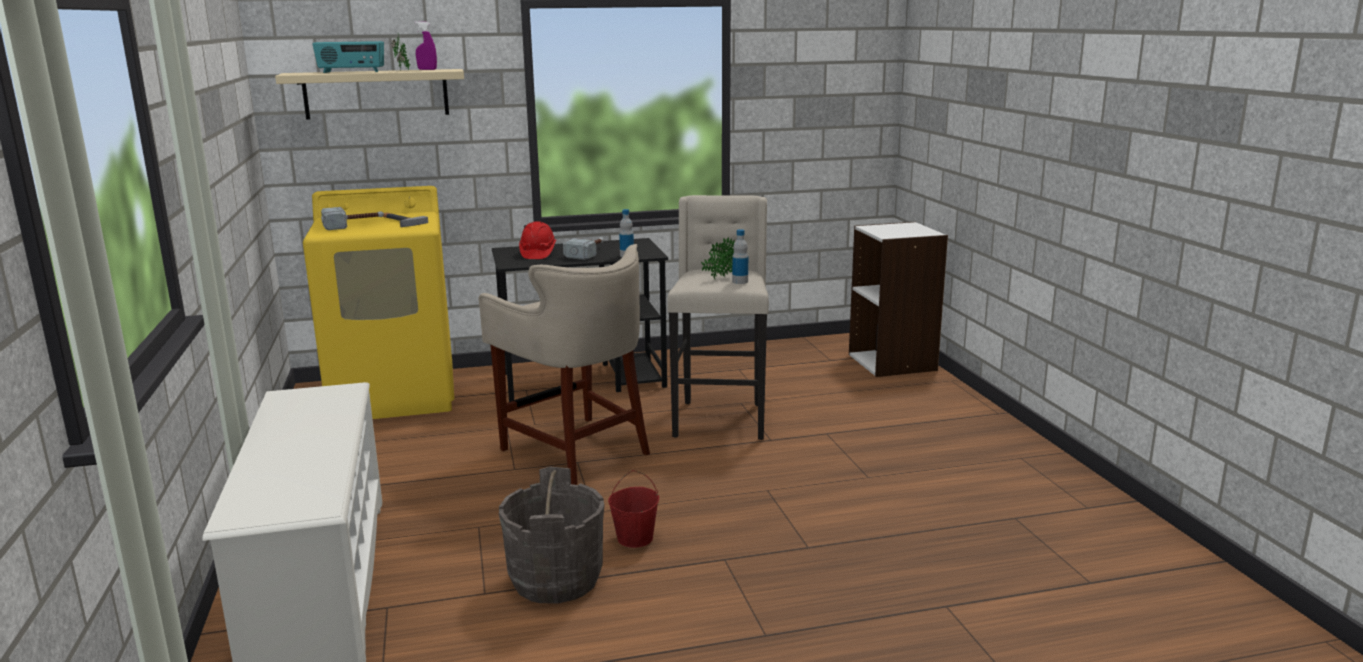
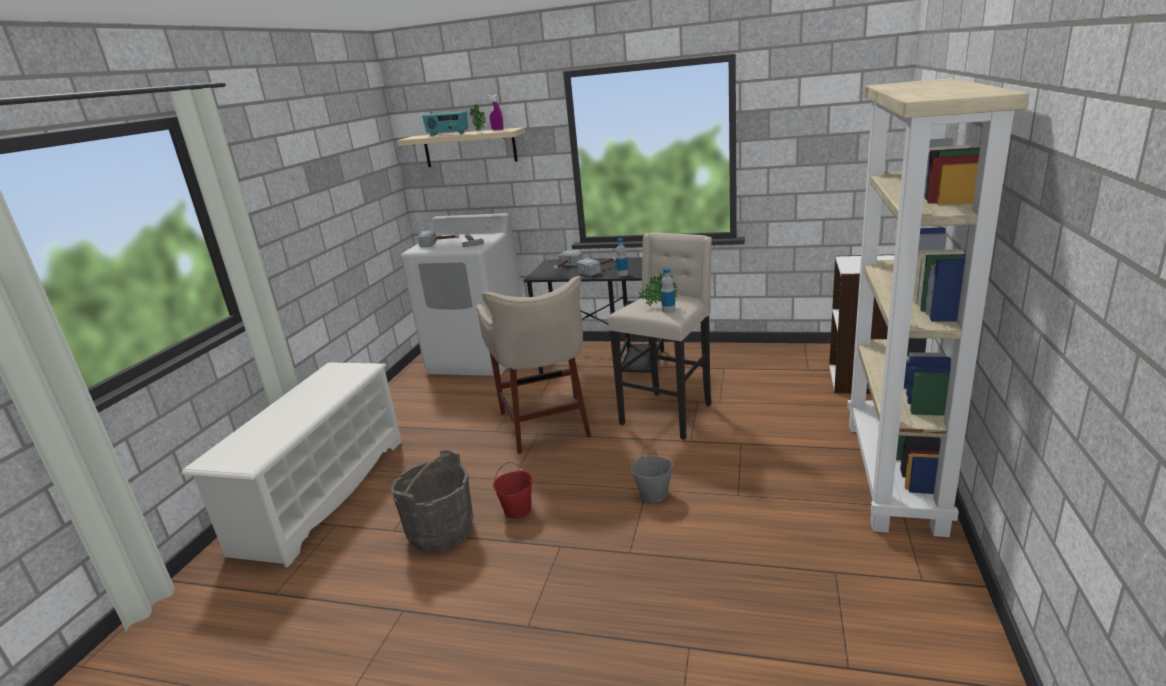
camera: 30 degrees right, 5 degrees up
yellow washing machine [303,186,454,419] -> white washing machine [401,213,522,376]
red hard hat [519,221,556,259] -> hammer [553,250,583,270]
none -> grey bucket [631,445,673,503]
none -> beige bookcase [847,78,1030,537]

